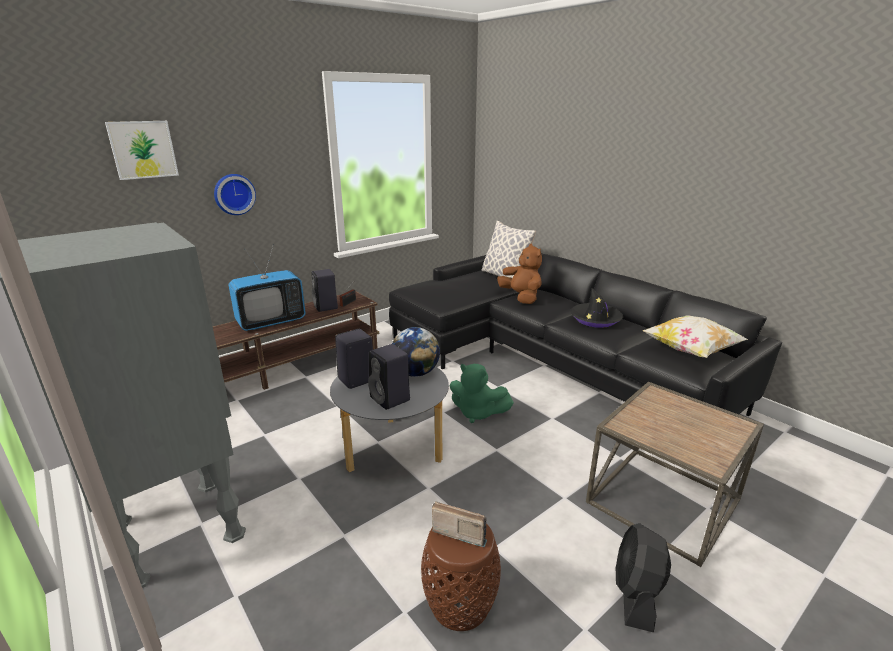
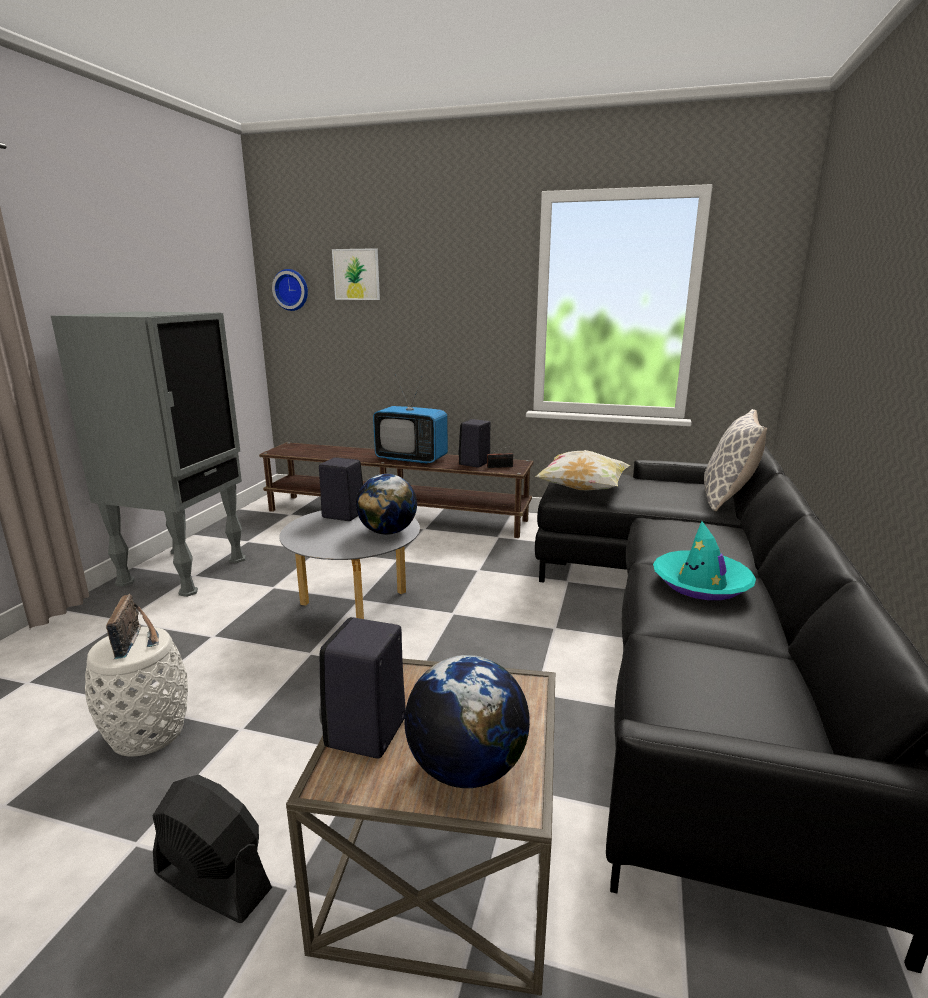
camera: 55 degrees right, 5 degrees down
wall clock [214,174,256,215] -> wall clock moved to [272,269,308,311]
black speaker [368,344,410,410] -> black speaker moved to [319,617,406,759]
brown stool [421,523,501,631] -> white stool [85,626,188,757]
green plush toy [450,364,514,423] -> none
brown plush toy [497,243,542,304] -> none
black hat [570,288,623,328] -> turquoise hat [653,521,756,600]
black fan [616,523,671,632] -> black fan turned 45 degrees clockwise [152,775,272,923]
pillow [642,315,748,358] -> pillow moved to [535,450,630,490]
none -> globe [405,655,530,788]

